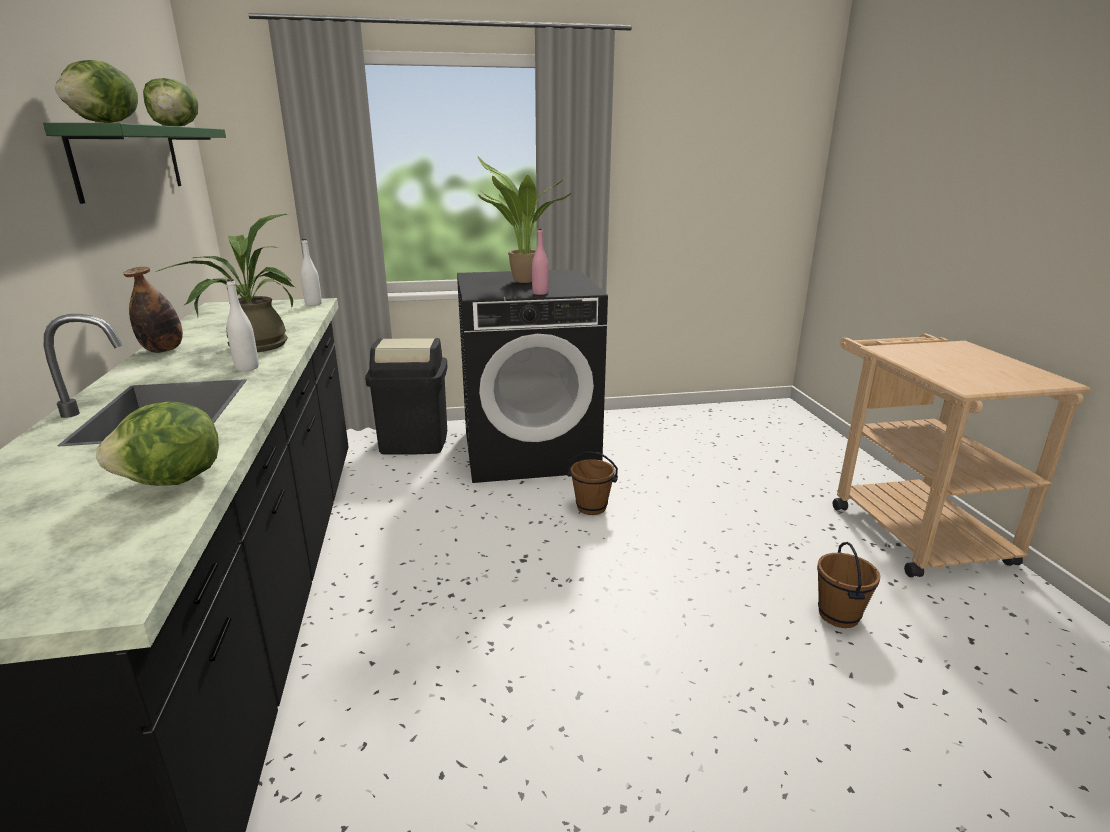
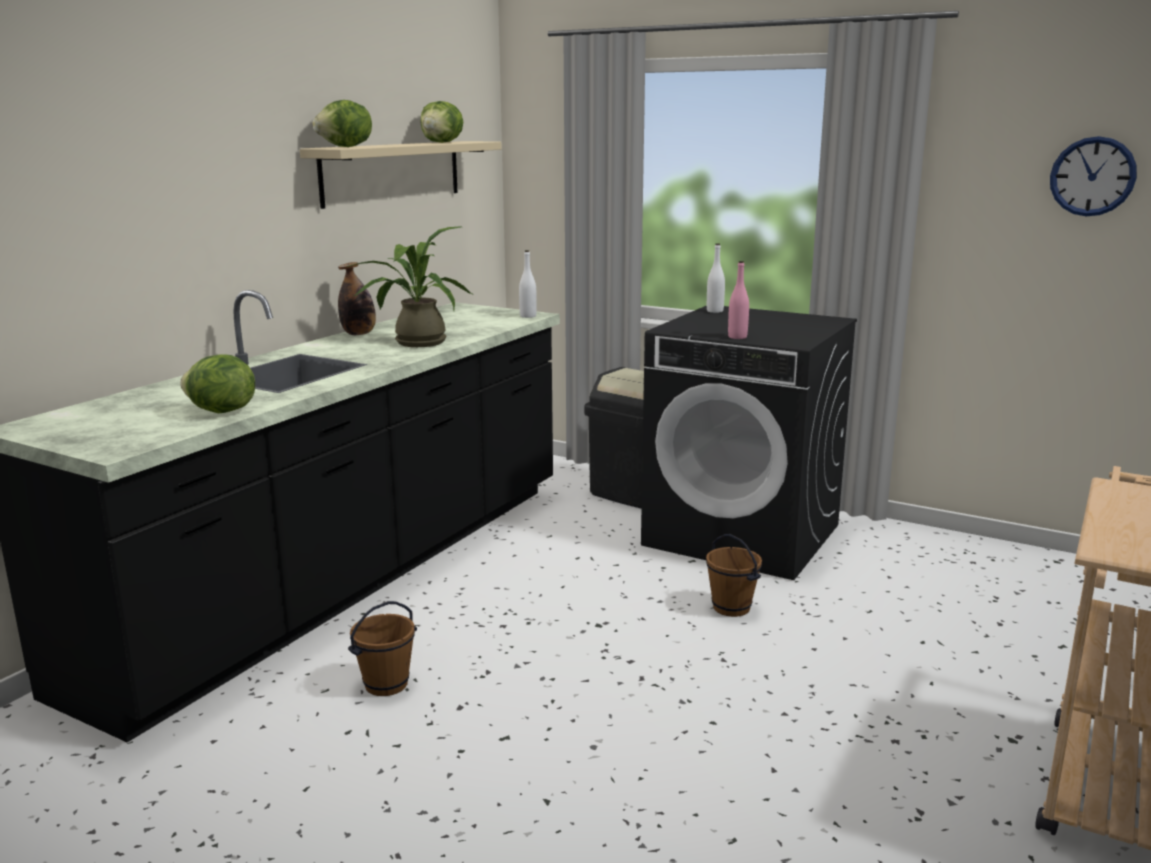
camera: 40 degrees right, 5 degrees down
green shelf [43,123,226,204] -> beige shelf [300,141,502,209]
white bottle [227,279,259,371] -> white bottle moved to [707,243,725,313]
potted plant [478,157,571,283] -> none
brown bucket [817,542,880,628] -> brown bucket moved to [348,601,417,696]
none -> wall clock [1050,136,1137,216]

